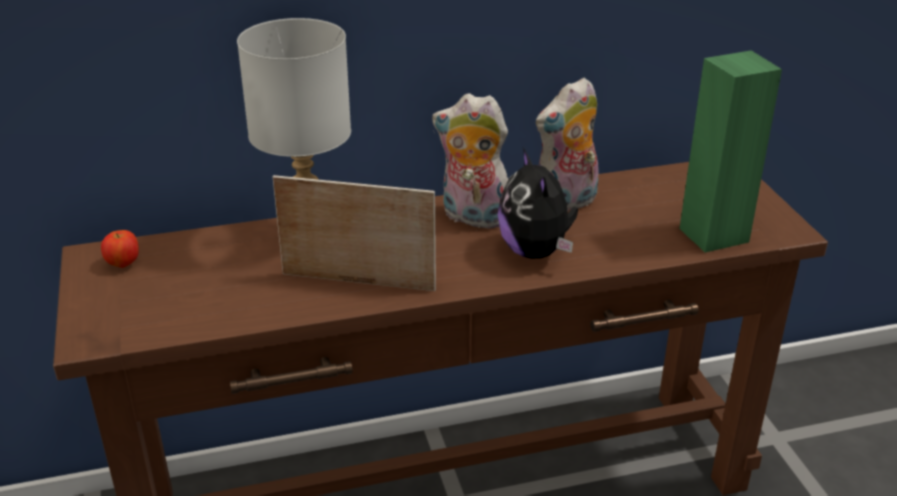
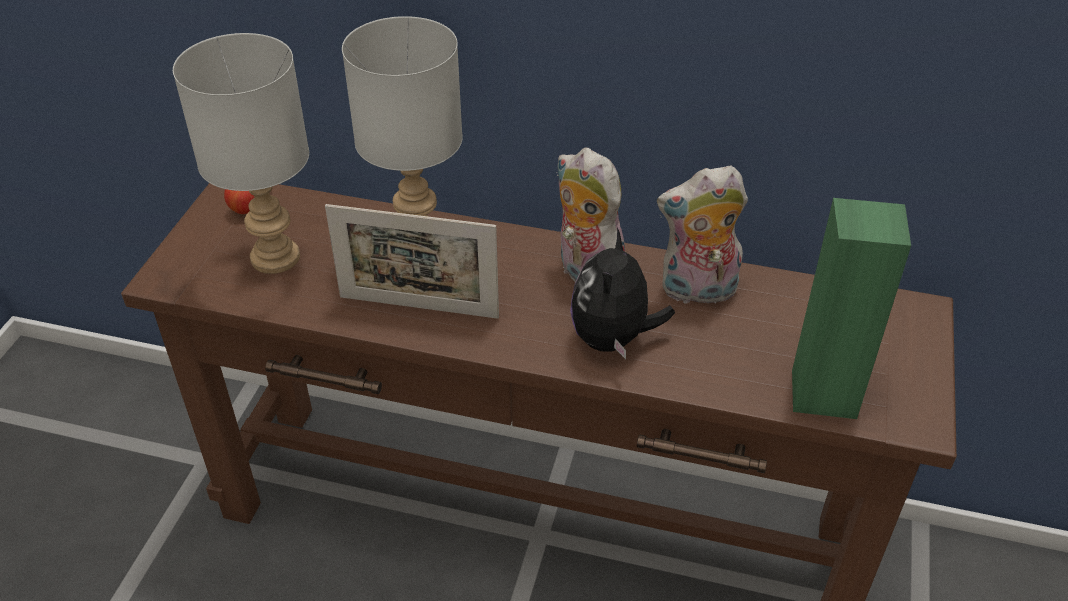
camera: 30 degrees right, 10 degrees up
picture frame [273,175,436,291] -> picture frame turned 150 degrees clockwise [325,204,499,319]
none -> grey table lamp [173,33,309,274]

